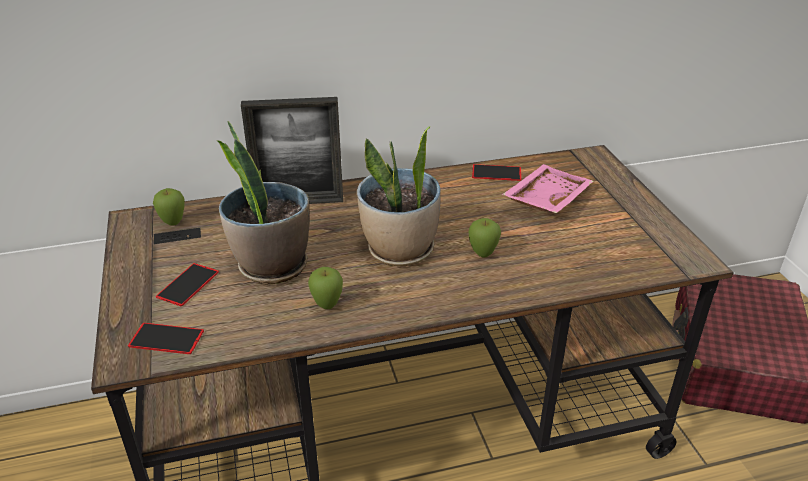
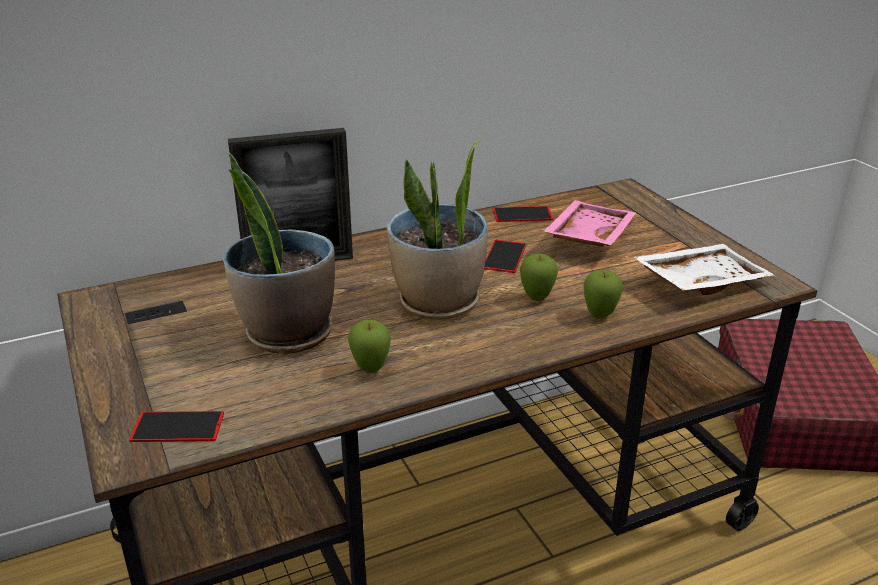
camera: 10 degrees left, 5 degrees down
apple [153,188,185,226] -> apple moved to [584,270,623,319]
phone [156,263,219,306] -> phone moved to [484,240,526,273]
none -> white tray [634,244,775,295]

